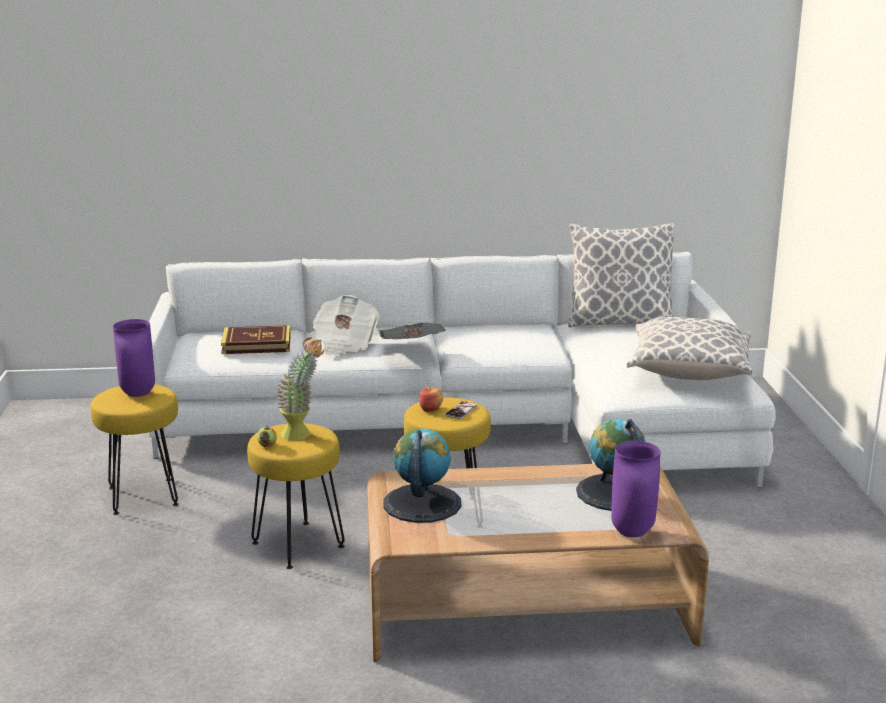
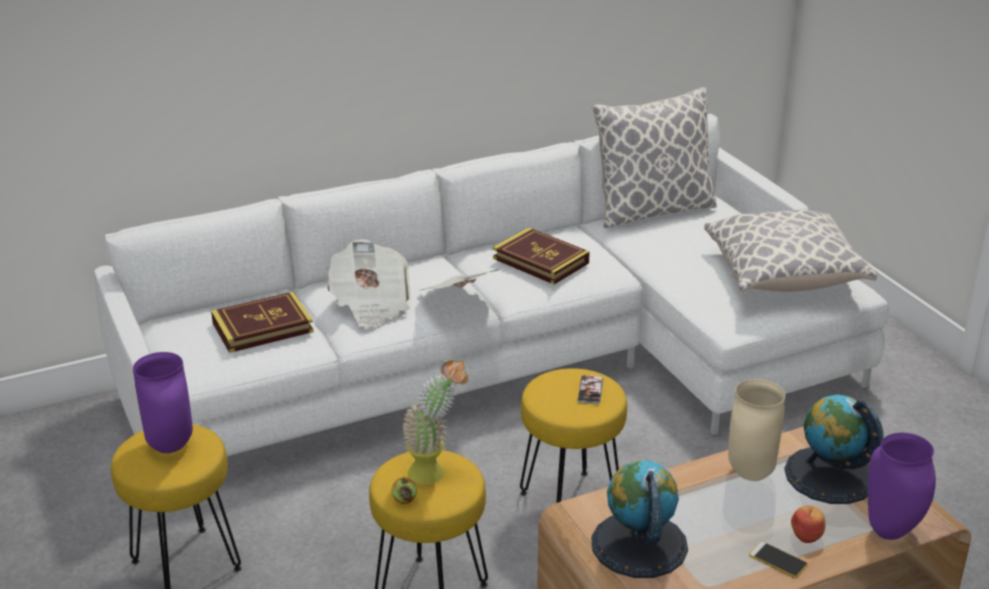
camera: 20 degrees left, 10 degrees up
apple [419,387,443,412] -> apple moved to [791,506,826,543]
none -> book [493,227,590,284]
none -> beige vase [728,379,785,481]
none -> phone [749,541,808,578]

